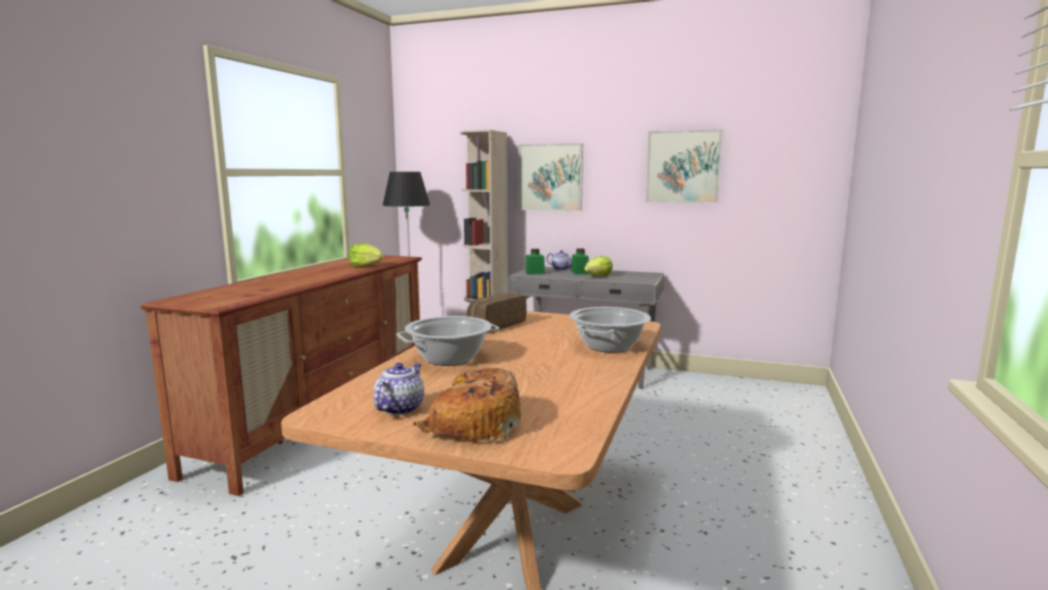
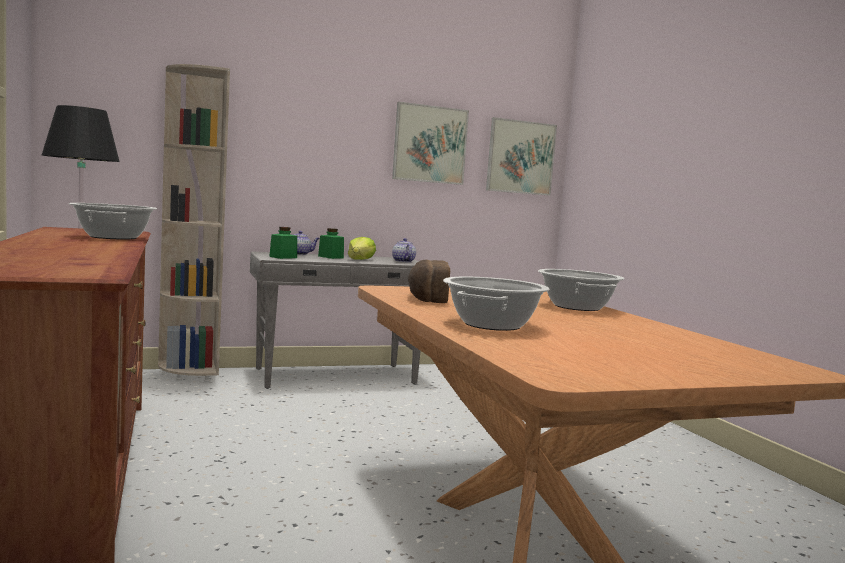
camera: 40 degrees left, 5 degrees down
lettuce [349,244,384,267] -> cooking pot [69,203,157,239]
teapot [374,363,424,415] -> teapot moved to [392,238,416,262]
bread [414,368,521,442] -> none
picture [519,143,583,211] -> picture moved to [486,117,557,196]

